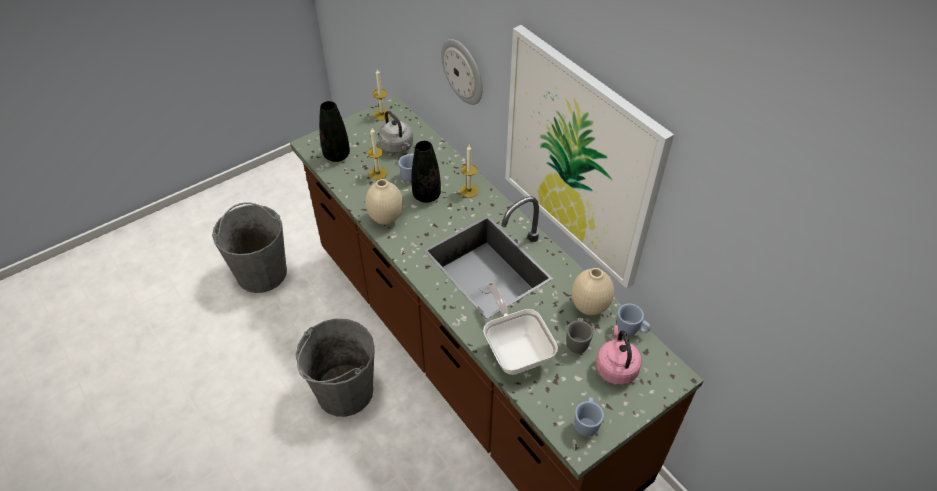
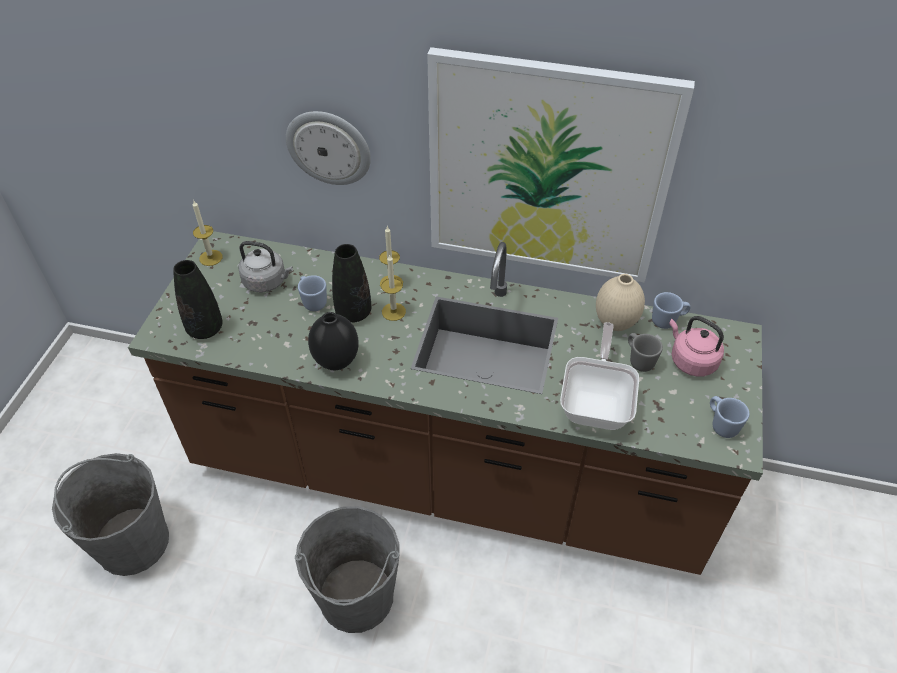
camera: 40 degrees left, 0 degrees up
beige vase [365,179,403,225] -> black vase [308,312,359,370]
candle [367,128,387,180] -> candle moved to [381,254,406,321]
frying pan [483,282,558,375] -> frying pan turned 75 degrees clockwise [560,322,639,430]

